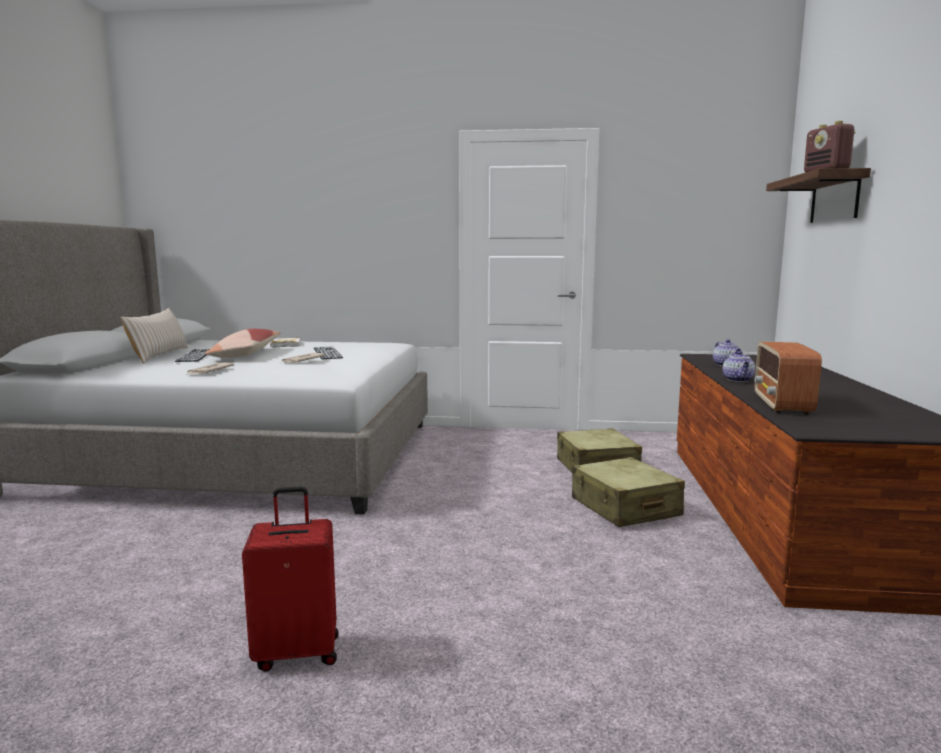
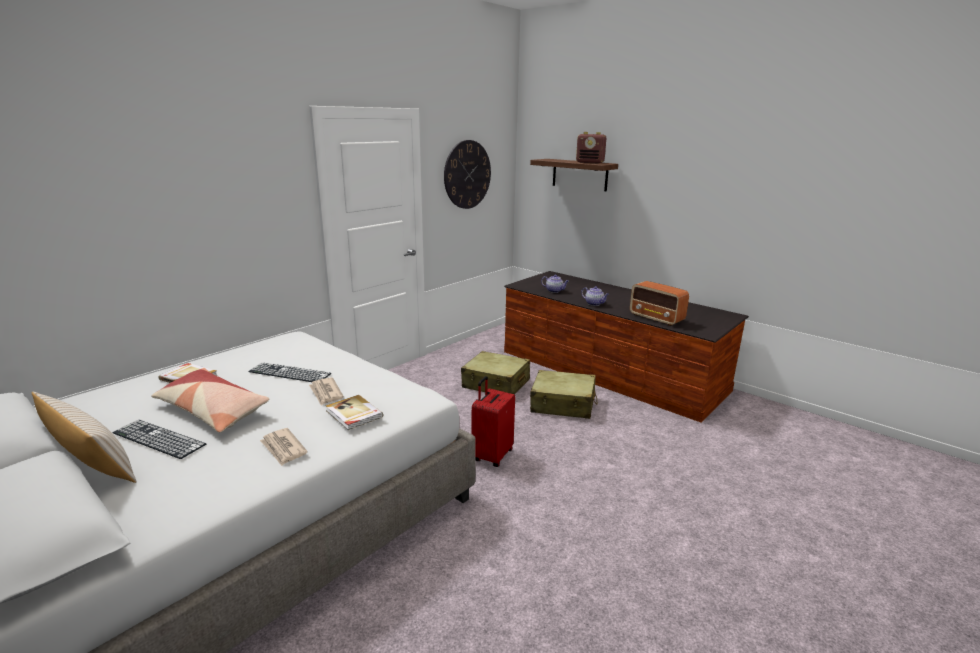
camera: 55 degrees left, 10 degrees up
red suitcase [242,486,339,672] -> red suitcase moved to [472,376,515,467]
none -> book [326,395,383,430]
none -> wall clock [444,140,491,209]

